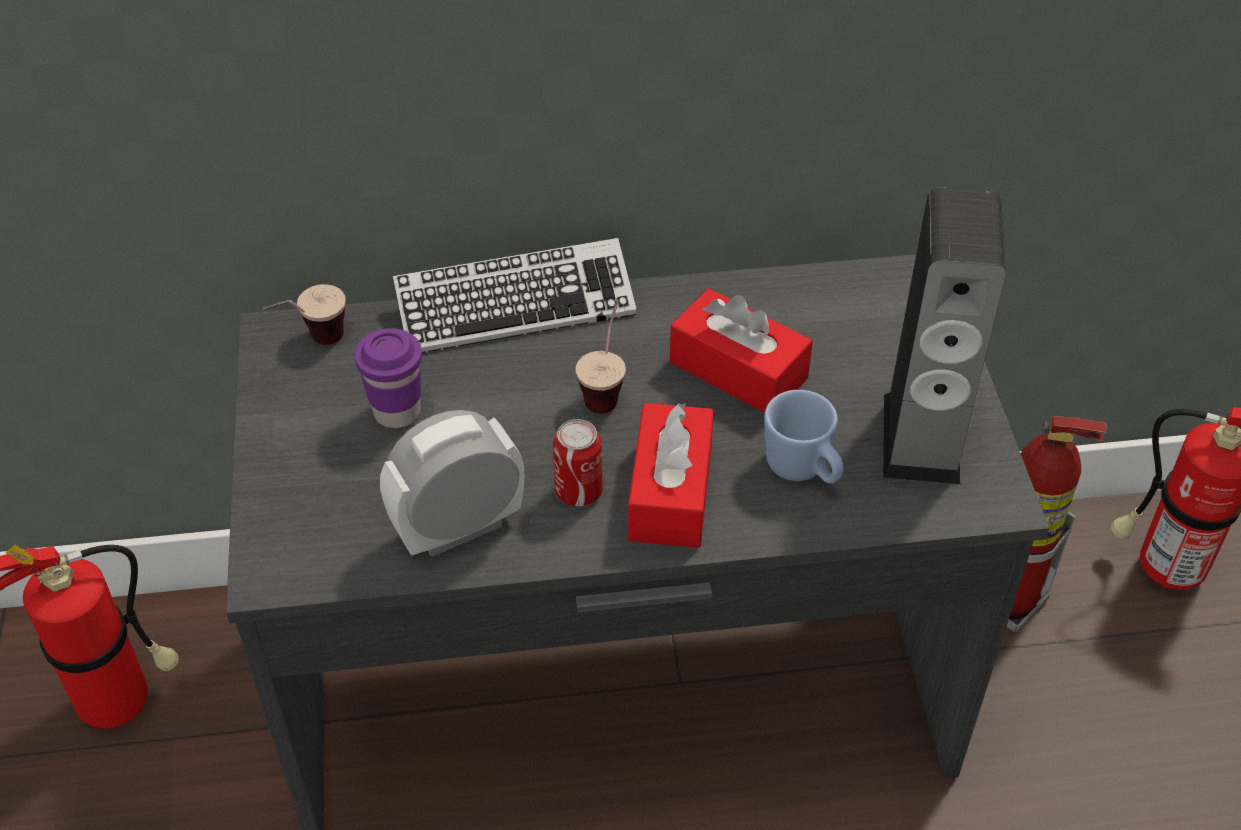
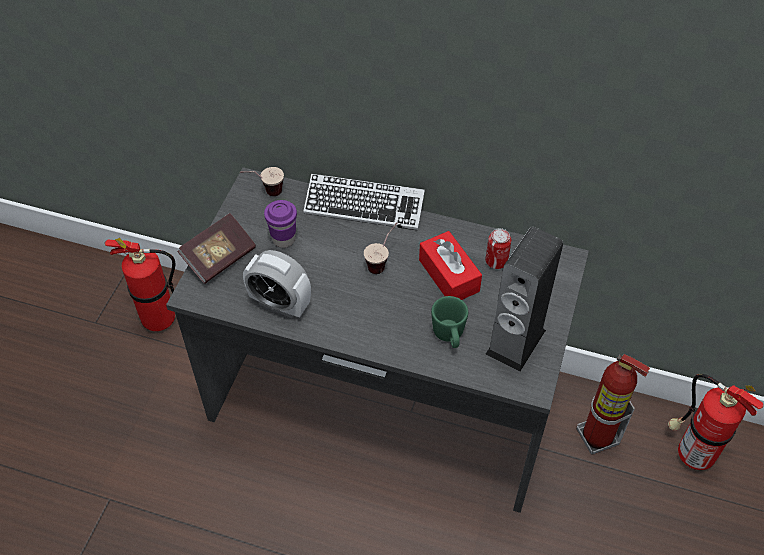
camera: 25 degrees right, 5 degrees up
alarm clock [380,410,524,557] -> alarm clock turned 150 degrees counterclockwise [243,250,311,318]
can [553,419,603,507] -> can moved to [485,228,511,269]
red tissue box [628,402,714,548] -> none
blue mug [764,390,843,484] -> green mug [431,296,468,348]
none -> book [177,213,256,284]

